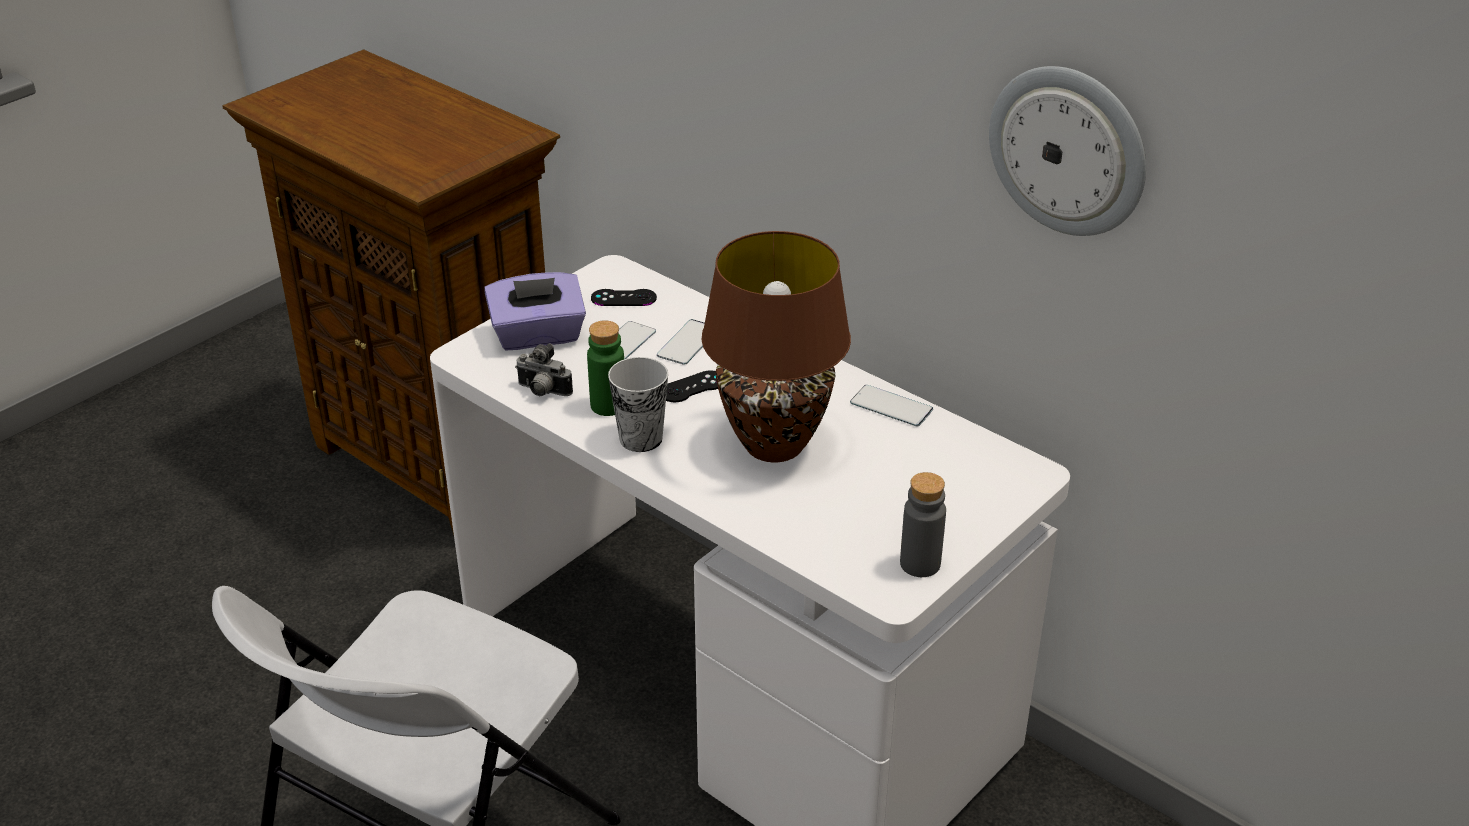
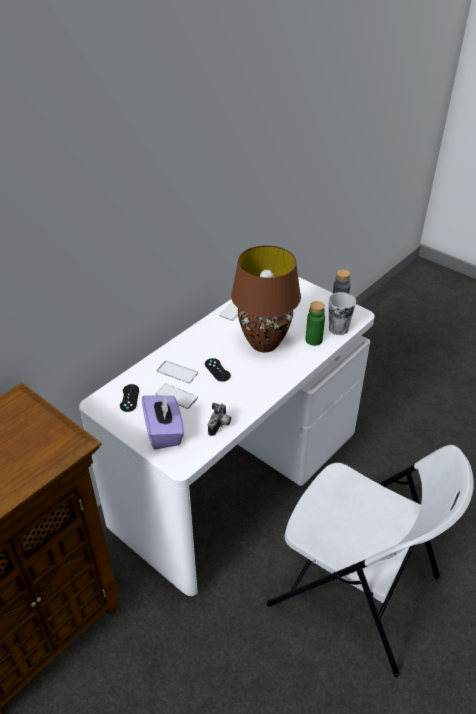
camera: 90 degrees left, 5 degrees up
green bottle [587,320,624,416] -> green bottle moved to [306,301,325,346]
cup [608,357,668,452] -> cup moved to [329,292,356,335]
wall clock [989,66,1146,236] -> none

